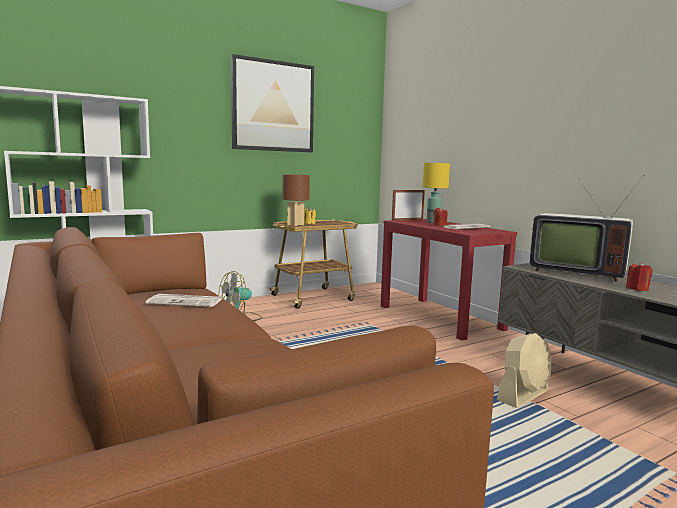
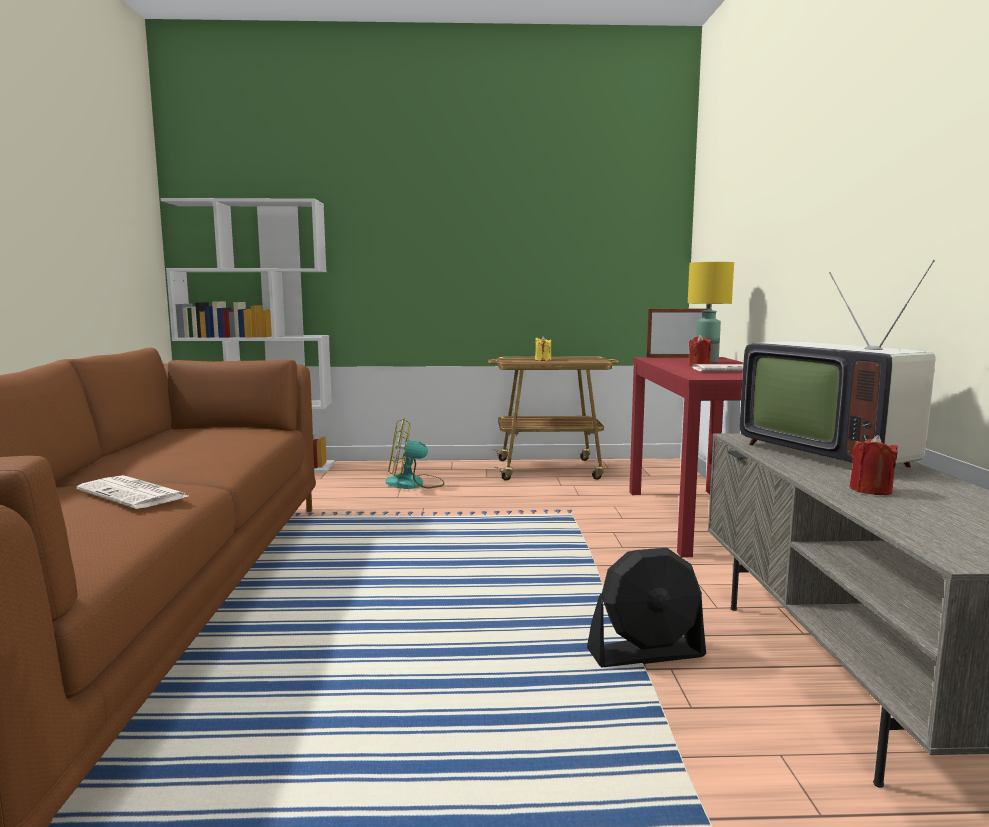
camera: 30 degrees right, 0 degrees up
newspaper [146,294,222,307] -> newspaper moved to [77,475,188,509]
picture [231,54,314,152] -> none
brown table lamp [283,174,310,226] -> none
beige fan [497,333,552,408] -> black fan [587,548,706,668]

